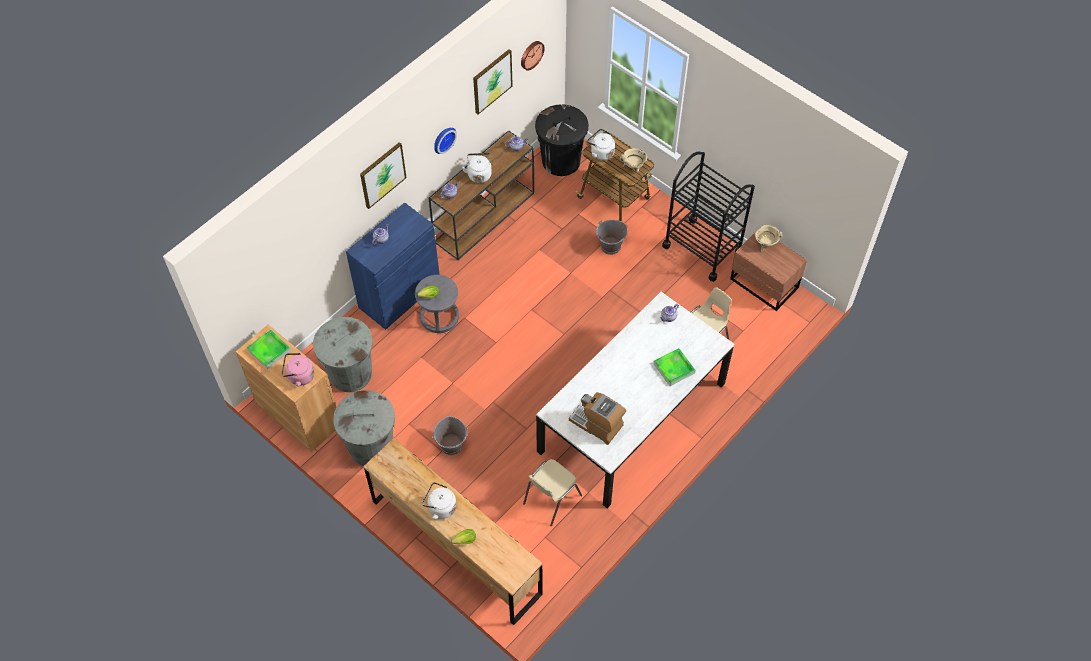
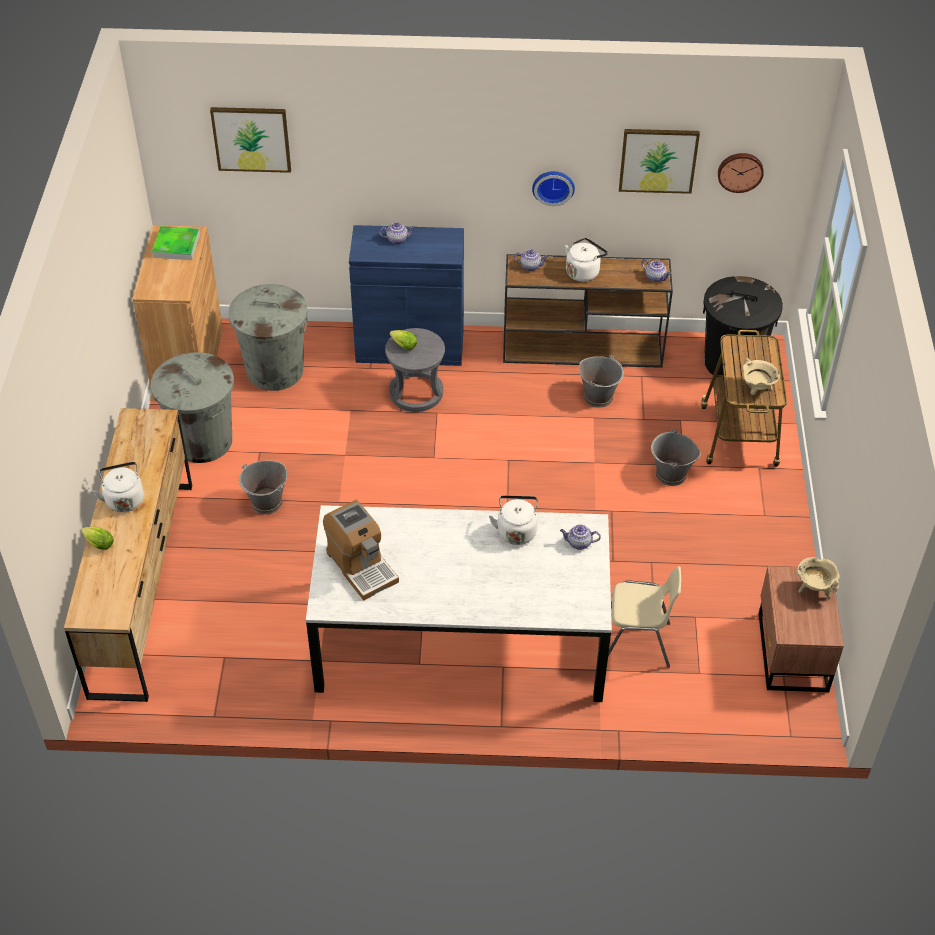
camera: 50 degrees right, 10 degrees down
pink kettle [282,353,315,387] -> none
picture [360,142,407,209] -> picture moved to [210,107,291,173]
beige chair [523,459,582,526] -> none
coffee machine [569,392,626,445] -> coffee machine turned 150 degrees clockwise [323,500,399,601]
white kettle [587,129,615,160] -> white kettle moved to [489,495,538,545]
tray [654,348,696,386] -> none
black cart [662,152,755,282] -> none
none -> grey bucket [579,355,624,408]

